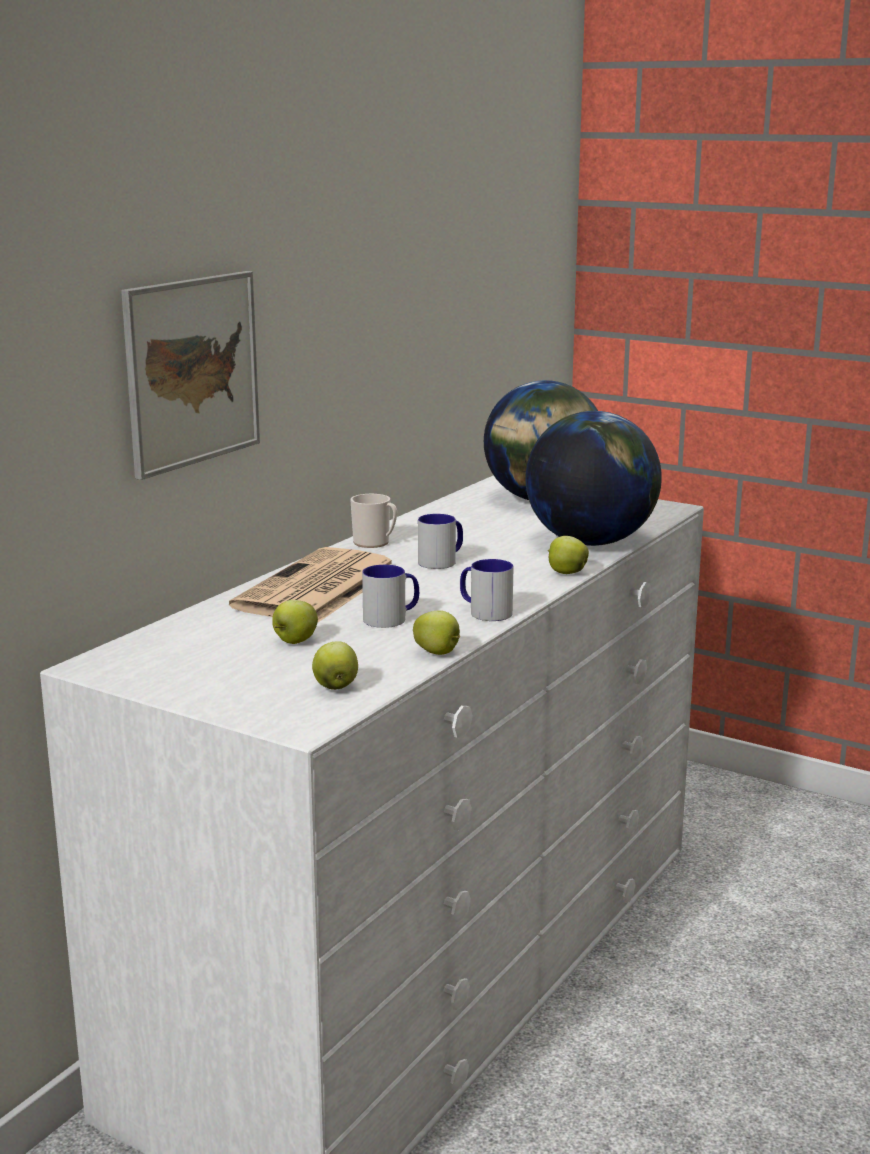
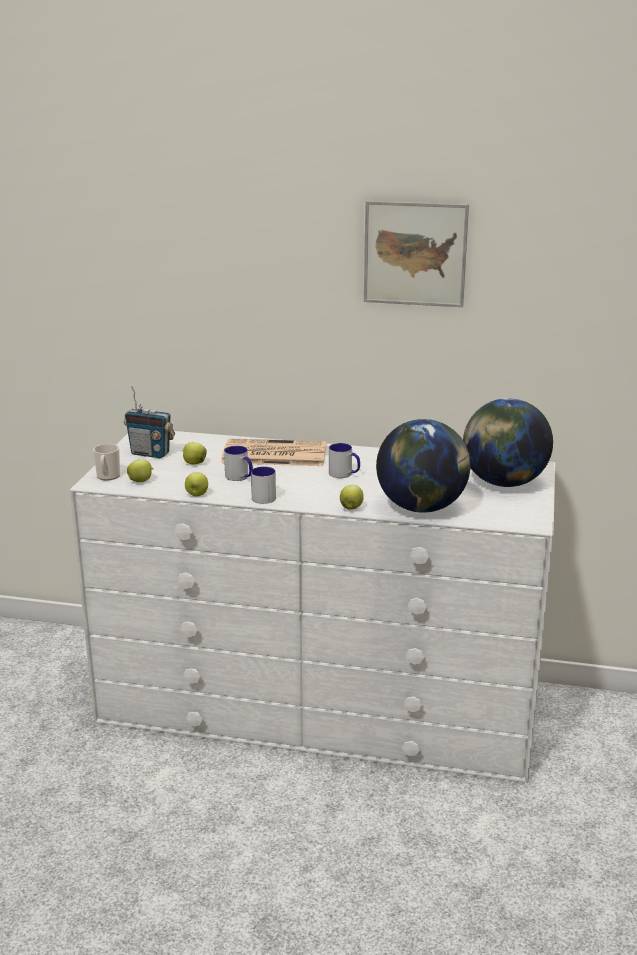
camera: 70 degrees right, 5 degrees up
picture [121,271,260,480] -> picture moved to [364,201,469,307]
mug [351,494,397,548] -> mug moved to [93,444,120,480]
none -> radio [124,386,175,458]

